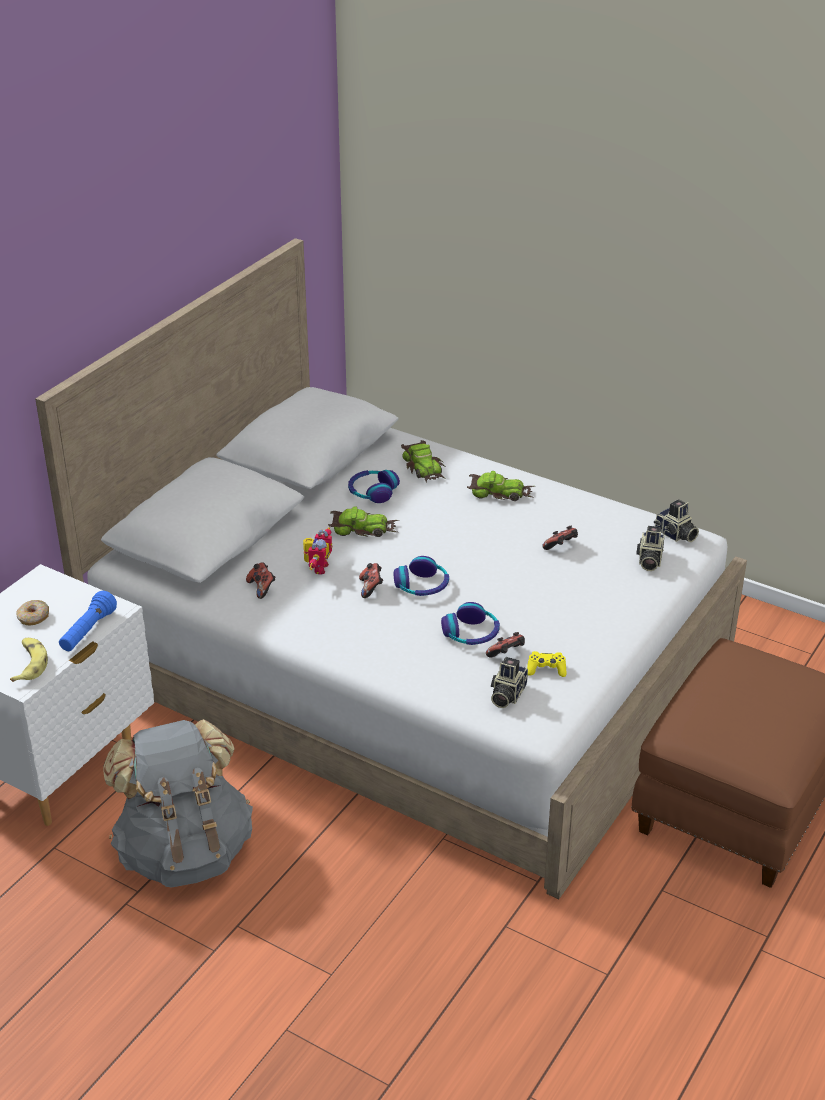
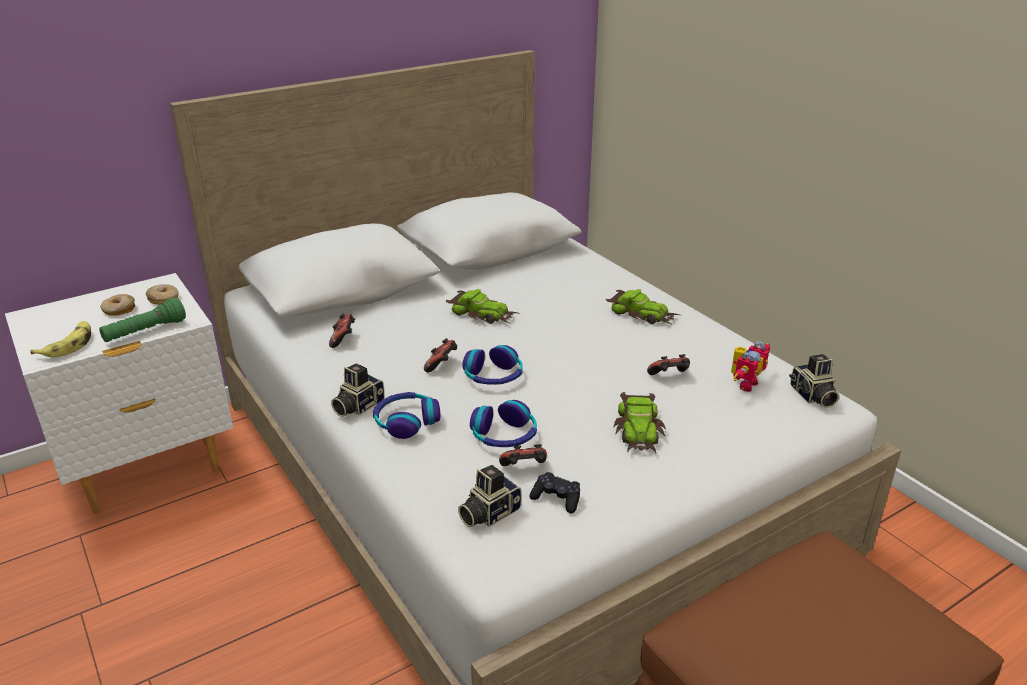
camera: 25 degrees right, 5 degrees down
blue flashlight [59,591,117,651] -> green flashlight [99,297,186,342]
grey backpack [103,719,253,888] -> none
toy robot [303,527,332,575] -> toy robot moved to [731,341,770,392]
headphones [348,470,400,503] -> headphones moved to [373,392,440,439]
toy car [401,440,446,483] -> toy car moved to [614,392,666,453]
yellow game controller [527,651,567,677] -> black game controller [529,472,580,514]
camera [636,526,665,571] -> camera moved to [331,363,385,417]
none -> donut [146,284,179,305]

